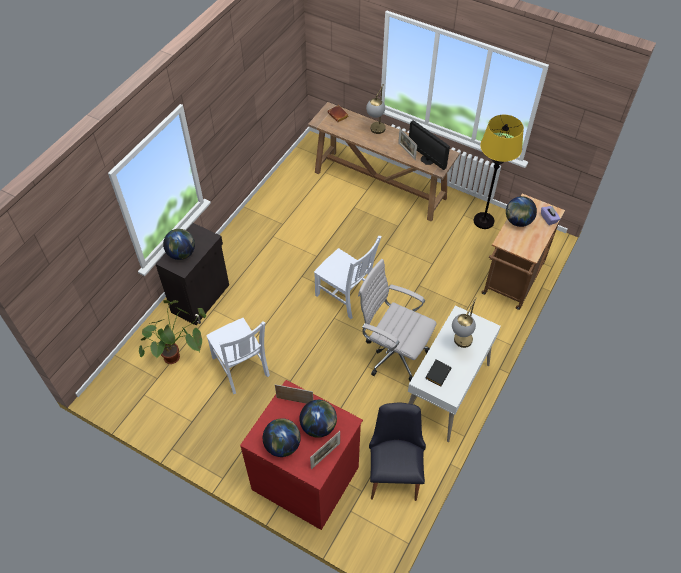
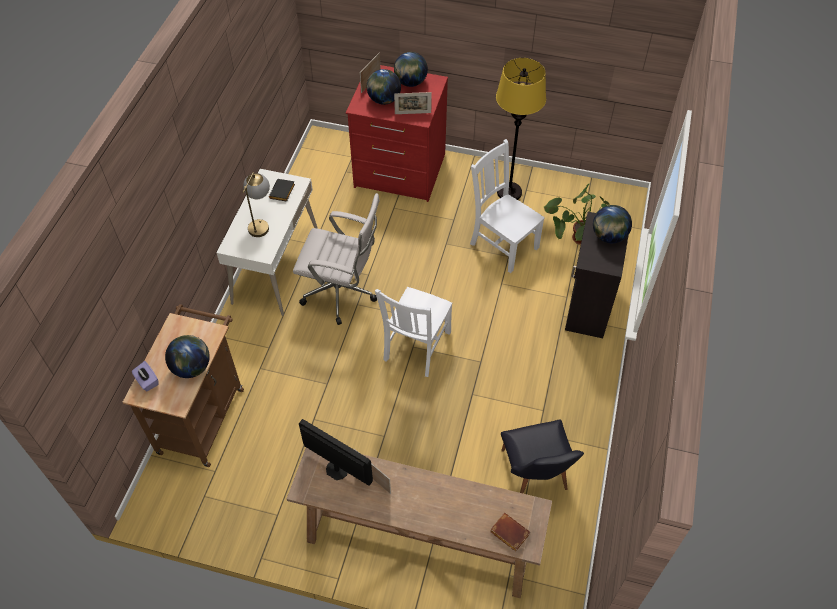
camera: 165 degrees right, 0 degrees up
white chair [314,236,382,319] -> white chair turned 90 degrees counterclockwise [375,287,452,377]
table lamp [366,84,386,134] -> none
black chair [369,403,426,501] -> black chair moved to [501,419,584,493]
yellow floor lamp [474,115,524,229] -> yellow floor lamp moved to [496,58,546,200]

